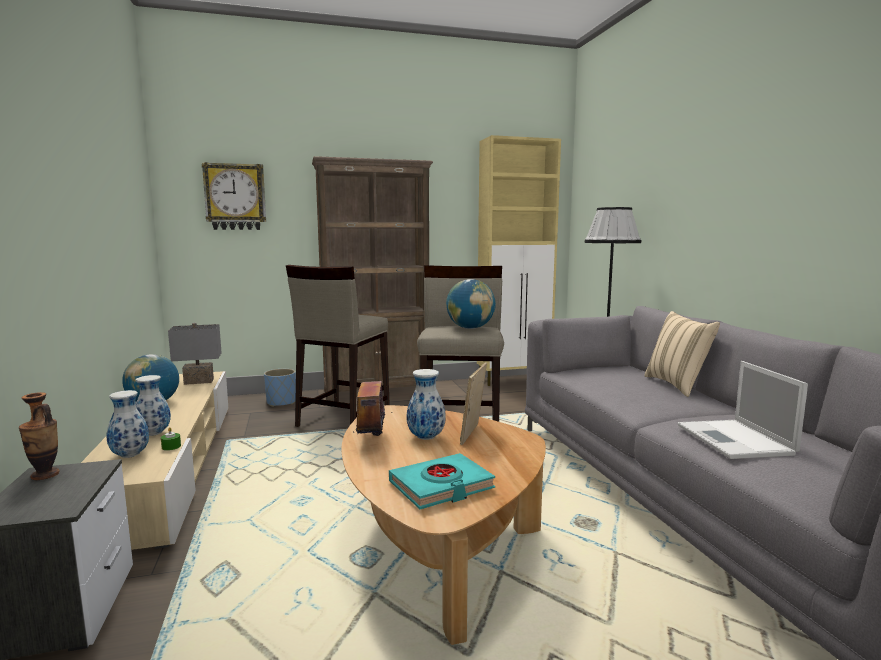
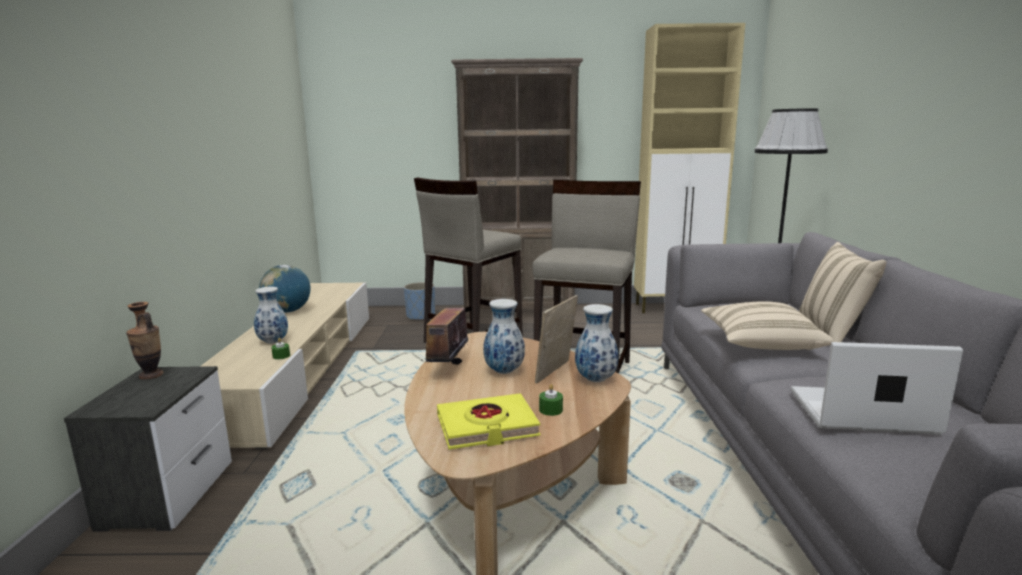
camera: 15 degrees right, 5 degrees up
vase [107,390,149,458] -> vase moved to [575,304,618,382]
grey table lamp [168,323,222,385] -> none
wall clock [202,162,266,230] -> none
turquoise book [389,453,495,509] -> yellow book [437,393,541,450]
globe [446,279,496,329] -> none
laptop [678,361,808,459] -> laptop turned 90 degrees clockwise [791,342,963,435]
none -> green candle [539,384,563,416]
none -> beige pillow [701,301,835,350]

